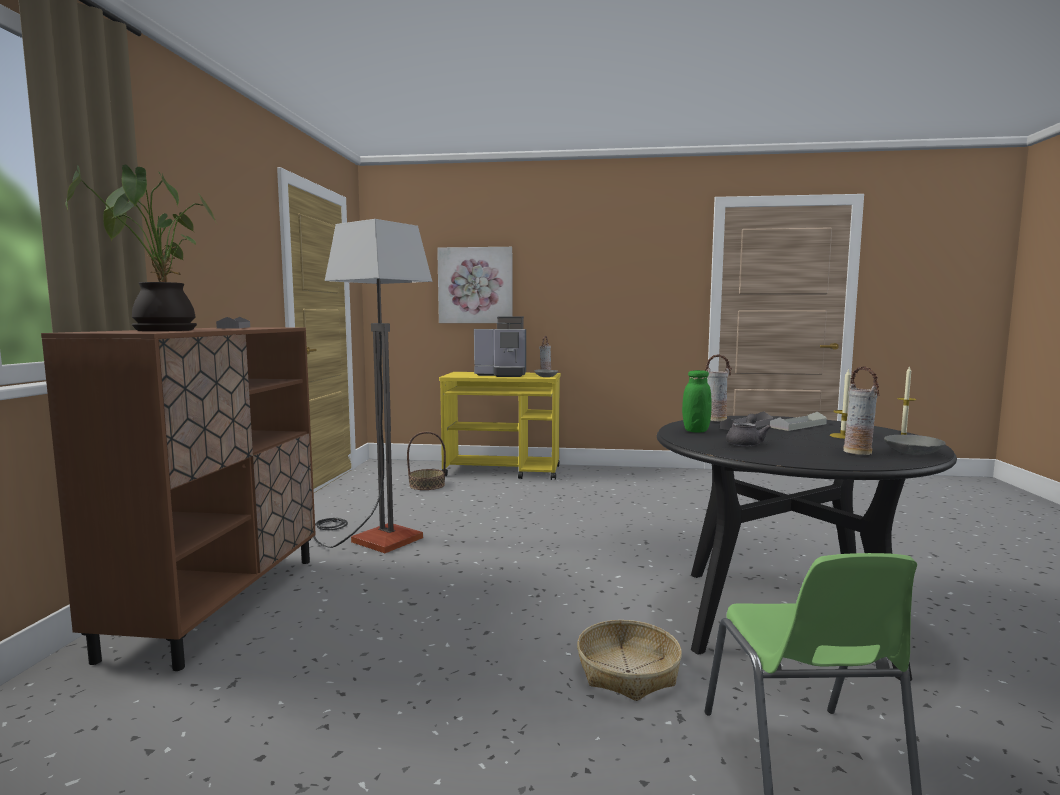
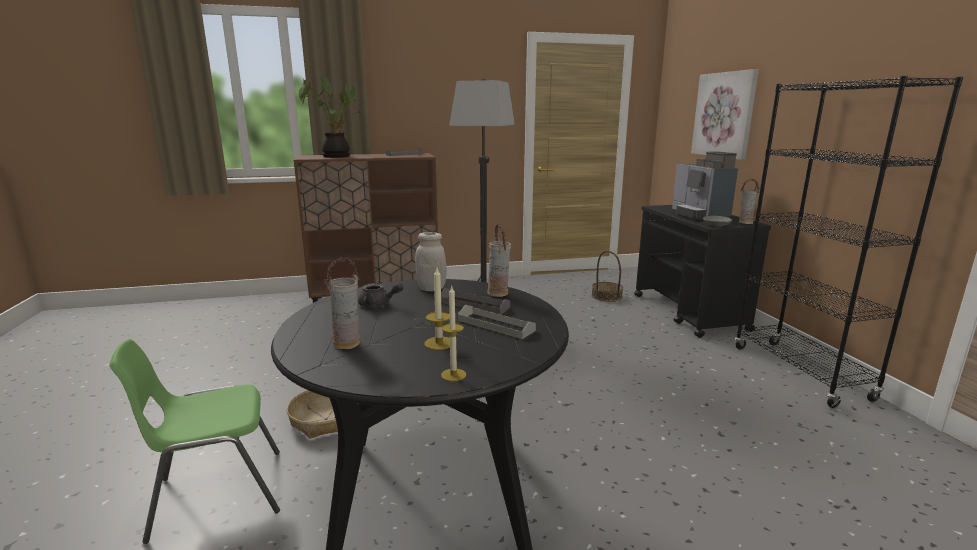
camera: 70 degrees right, 10 degrees up
yellow cart [439,372,561,480] -> black cart [634,205,771,338]
green jar [682,370,711,433] -> white jar [415,232,446,291]
grey bowl [884,435,946,455] -> none
none -> black bookcase [735,76,963,408]

